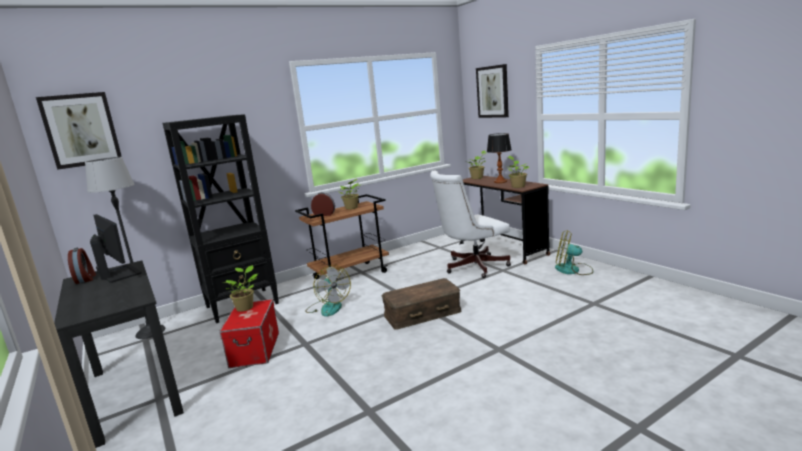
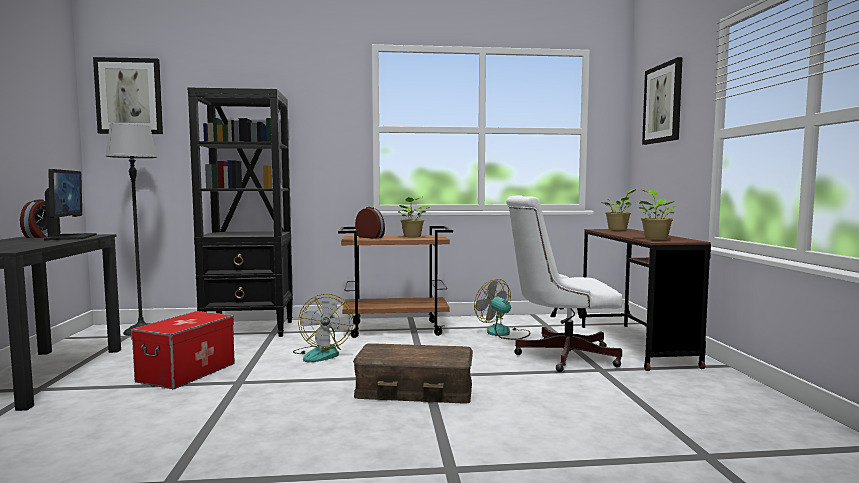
camera: 25 degrees right, 10 degrees down
potted plant [223,265,258,312] -> none
table lamp [487,133,512,183] -> none
fan [555,230,593,275] -> fan moved to [474,279,530,340]

